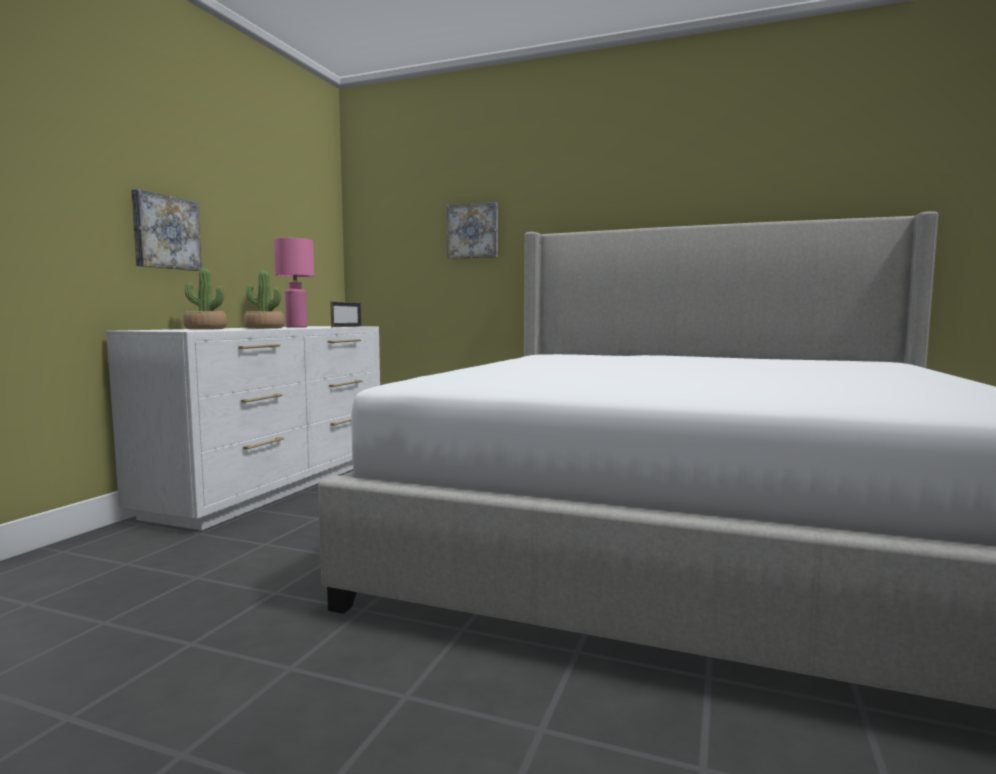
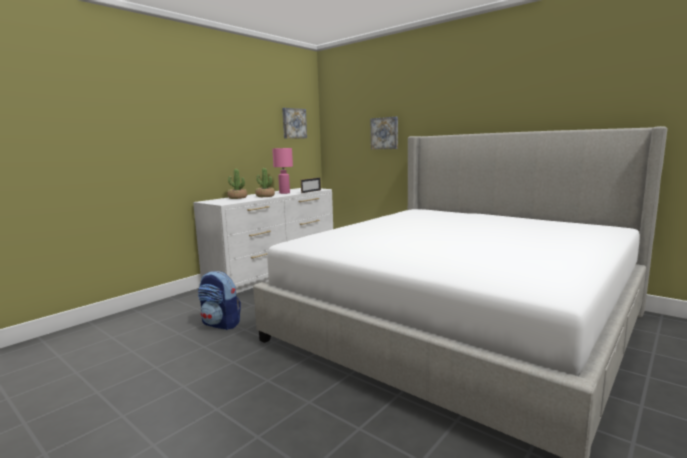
camera: 20 degrees right, 5 degrees up
picture [131,189,202,271] -> picture moved to [282,108,307,139]
none -> backpack [198,271,241,330]

